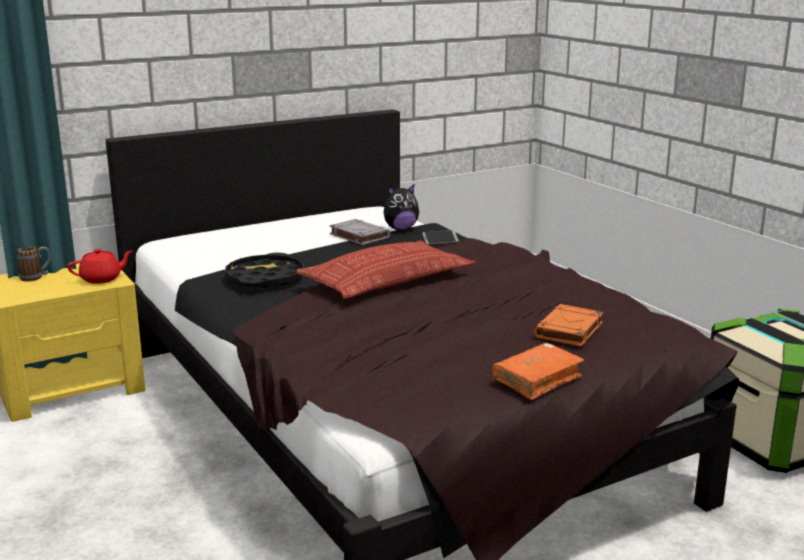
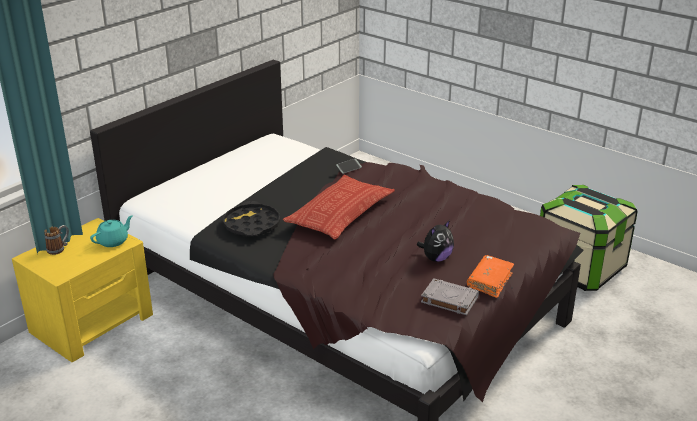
camera: 20 degrees left, 10 degrees up
red teapot [67,249,133,284] -> turquoise teapot [90,215,133,247]
grey book [329,219,390,245] -> grey book moved to [421,278,479,315]
plush toy [383,185,419,230] -> plush toy moved to [417,220,454,262]
orange book [534,304,603,347] -> none

